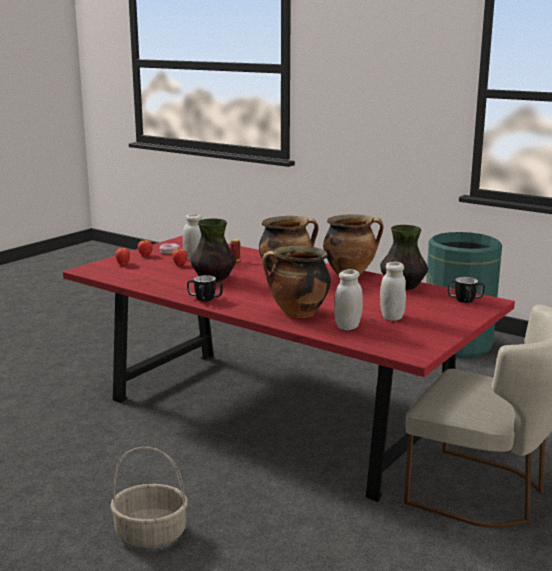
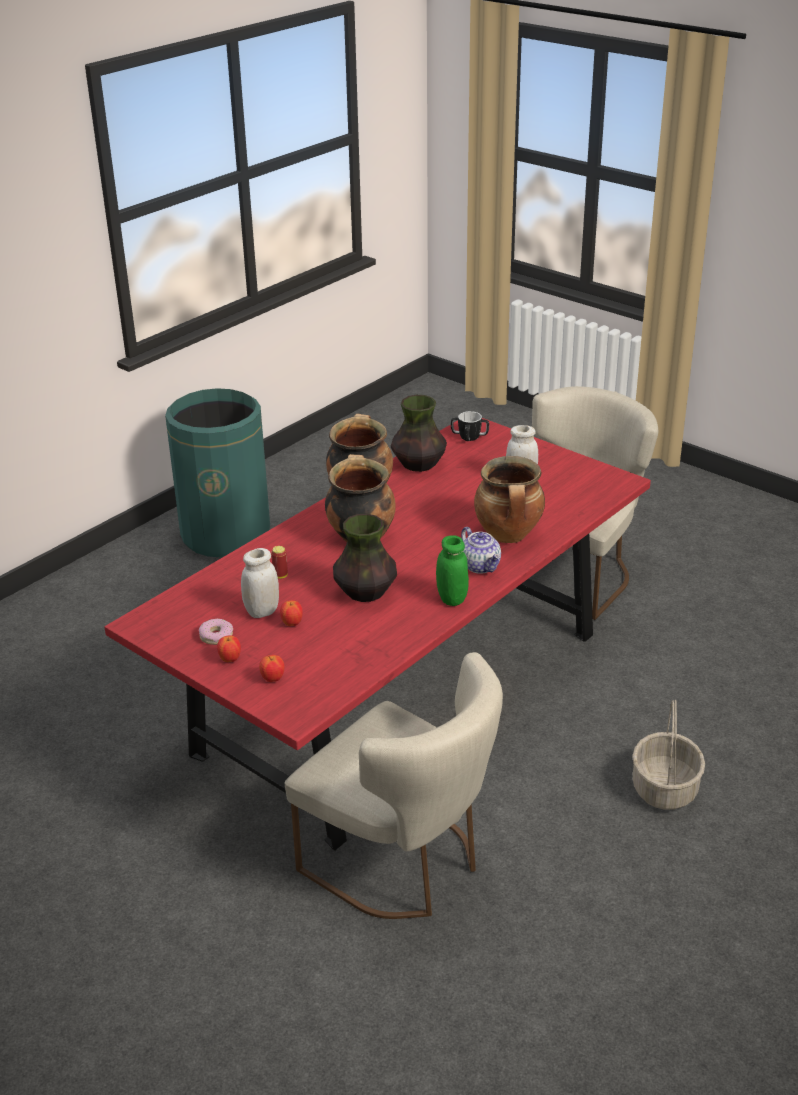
camera: 85 degrees left, 15 degrees up
mug [187,275,223,301] -> green jar [436,535,469,606]
white jar [334,269,363,330] -> none
none -> beige chair [285,652,503,919]
none -> teapot [461,527,501,574]

